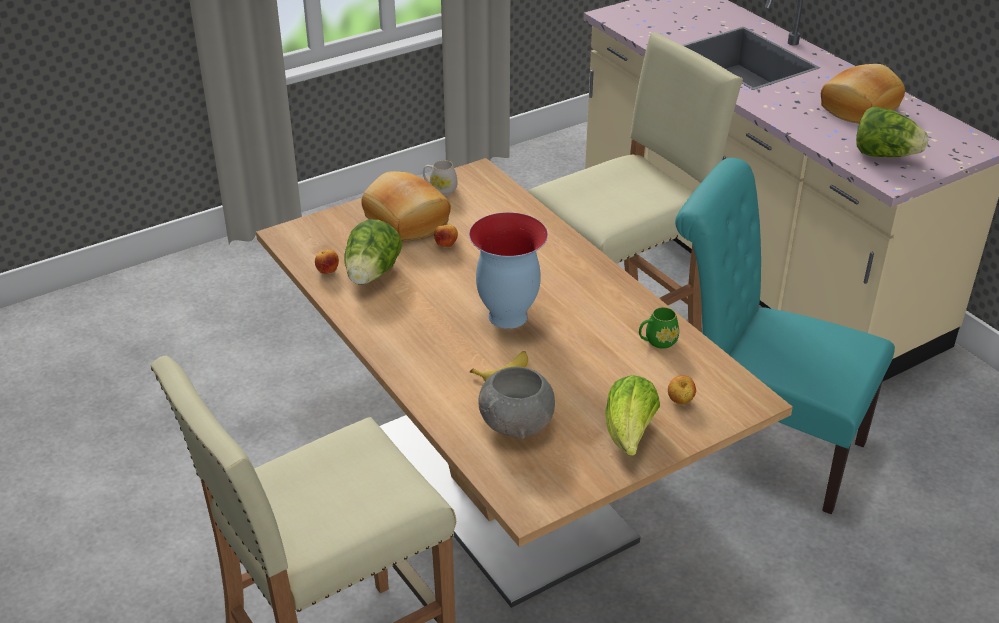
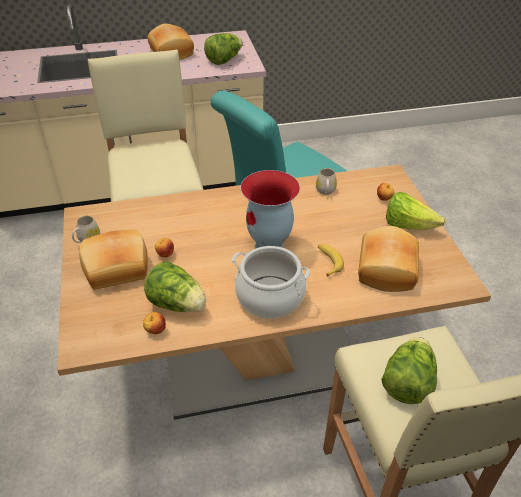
camera: 70 degrees left, 5 degrees up
grey bowl [478,367,555,439] -> bread [358,226,419,292]
green mug [639,307,679,349] -> white mug [316,168,337,195]
none -> cooking pot [232,246,310,319]
none -> lettuce [381,337,437,404]

